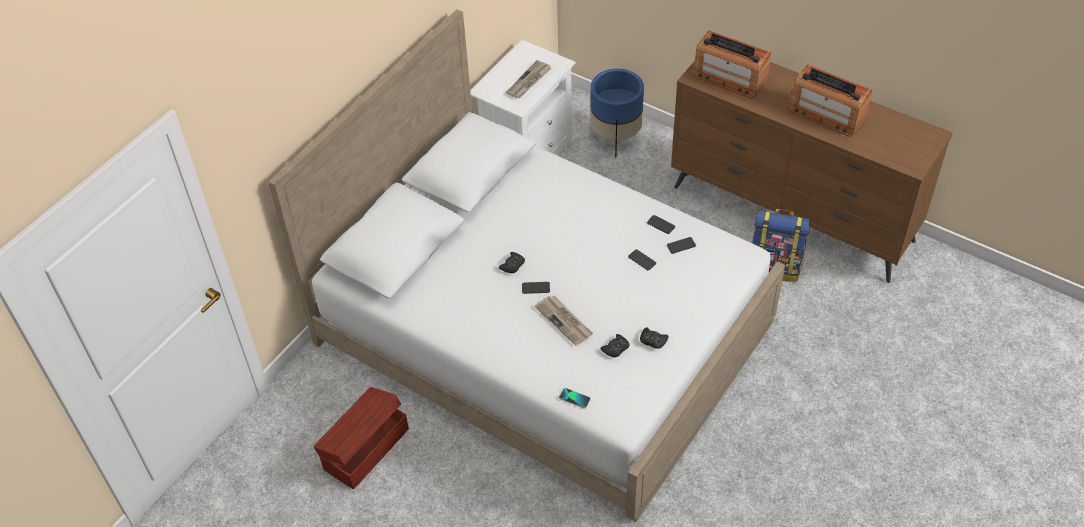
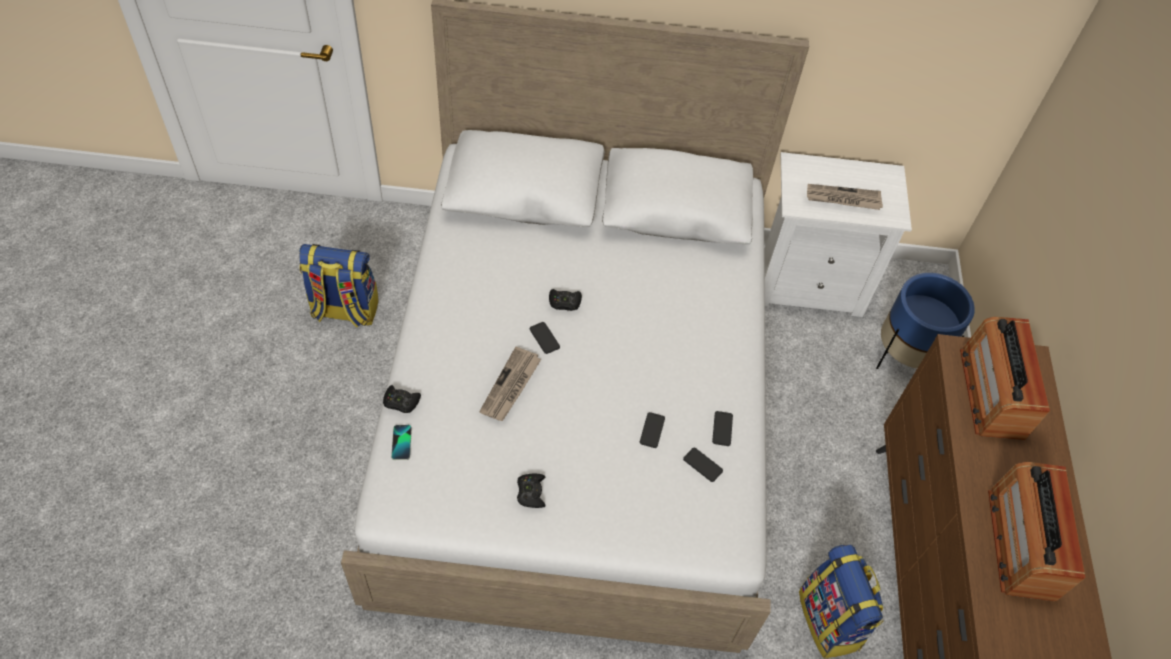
camera: 55 degrees right, 5 degrees up
brown storage box [313,387,409,490] -> backpack [299,244,379,327]
black game controller [600,334,629,357] -> black game controller moved to [383,385,421,413]

